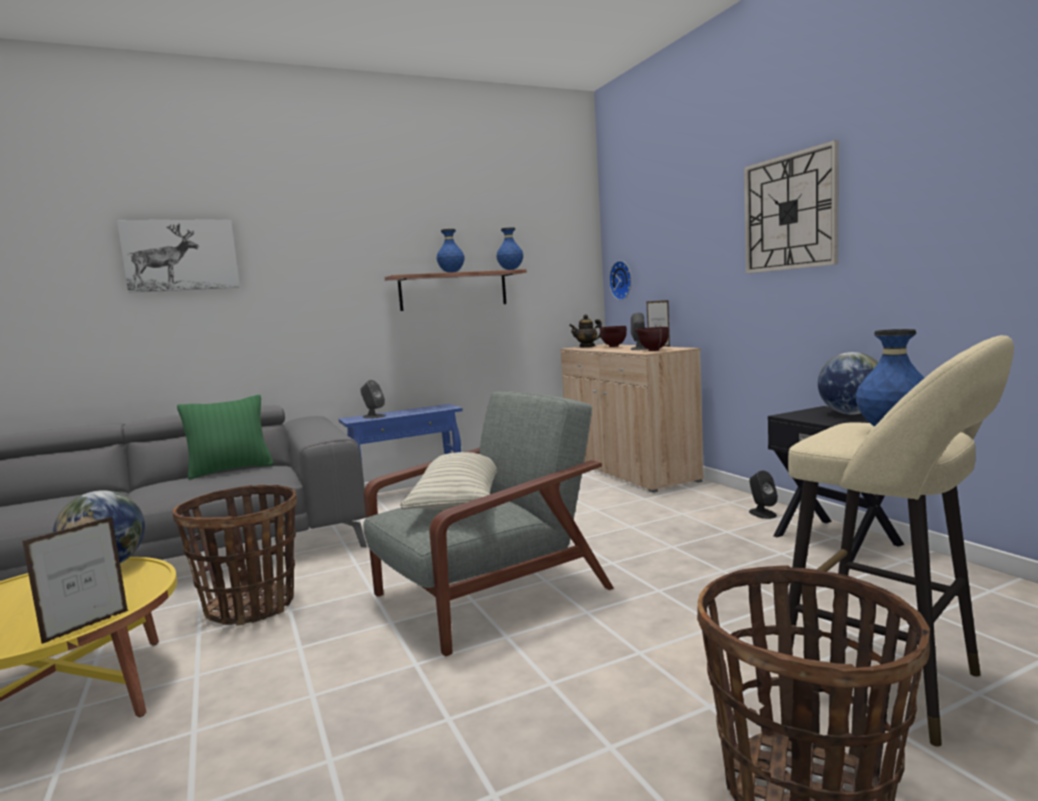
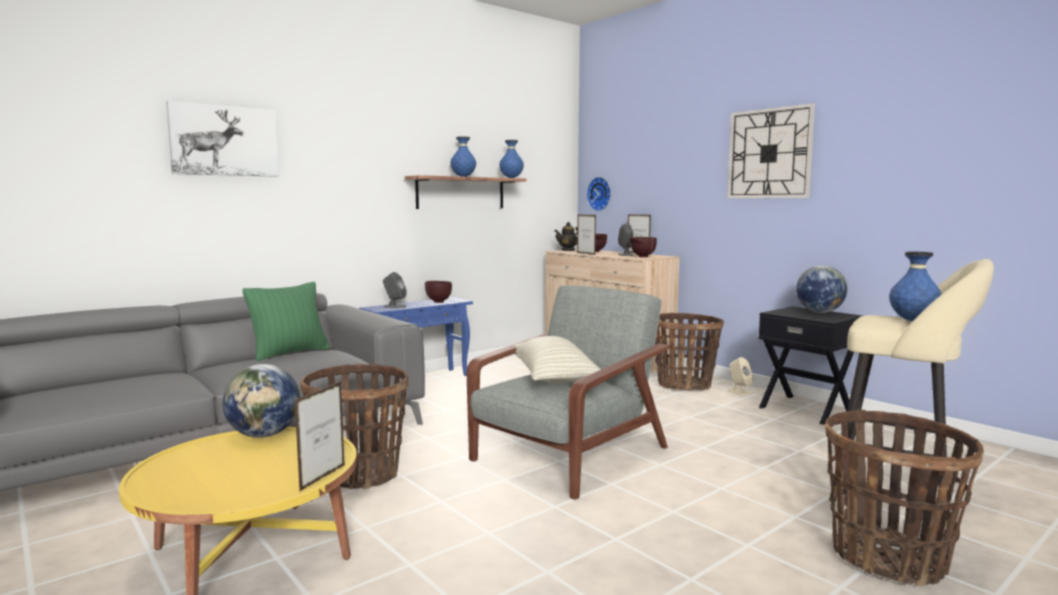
camera: 15 degrees left, 0 degrees up
black speaker [749,471,778,519] -> beige speaker [728,357,753,396]
none -> brown bowl [425,281,452,303]
none -> picture frame [577,214,596,255]
none -> basket [655,313,724,390]

